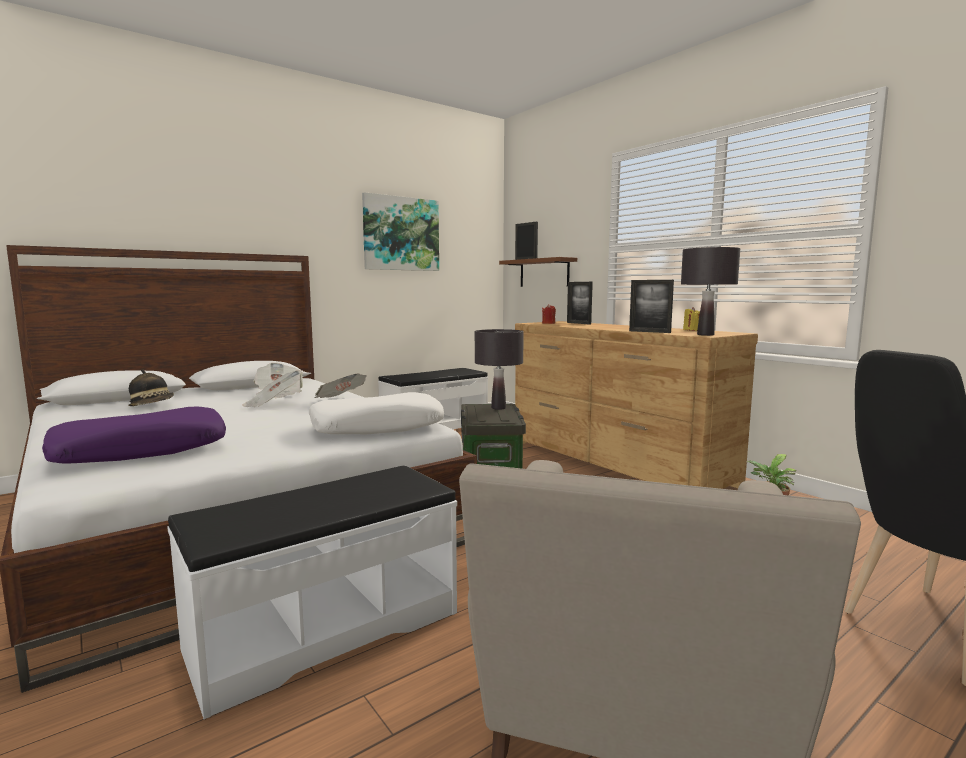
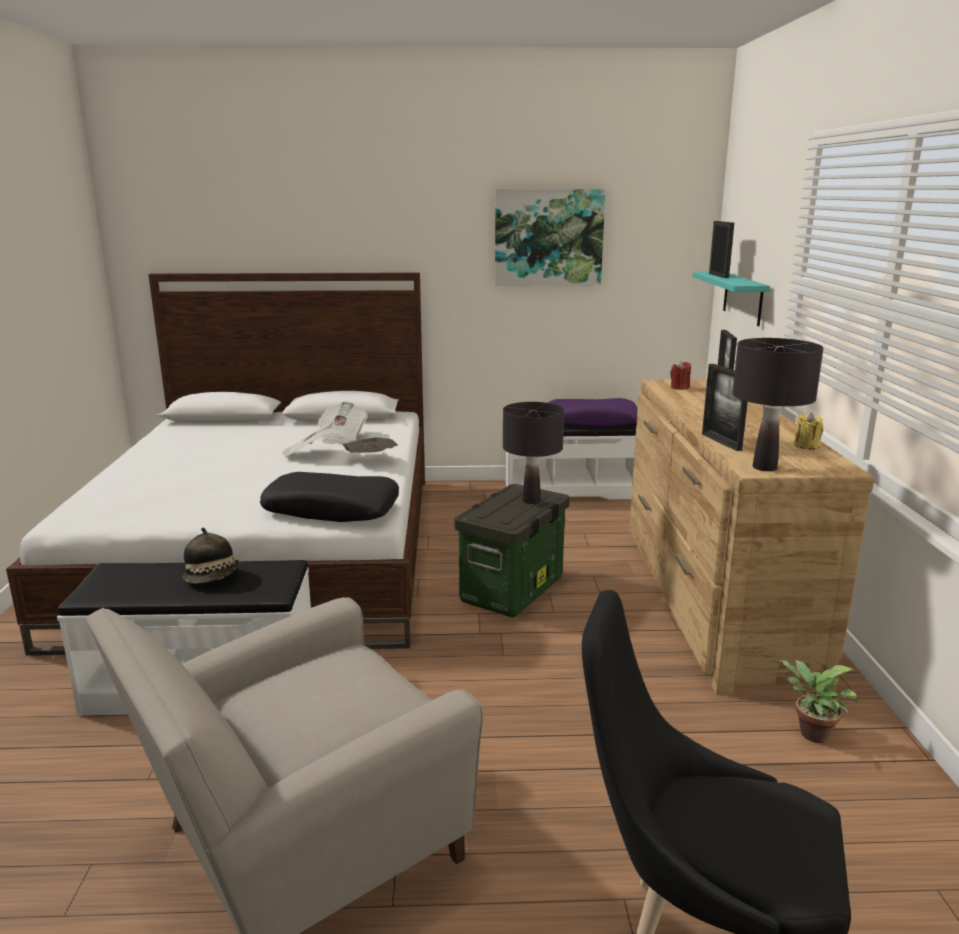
camera: 35 degrees right, 10 degrees up
purple pillow [42,407,226,464] -> purple pillow moved to [548,398,638,427]
hat [128,369,174,406] -> hat moved to [182,527,240,583]
white pillow [309,392,444,434] -> black pillow [260,472,399,522]
brown shelf [499,257,577,287] -> turquoise shelf [692,272,770,326]

